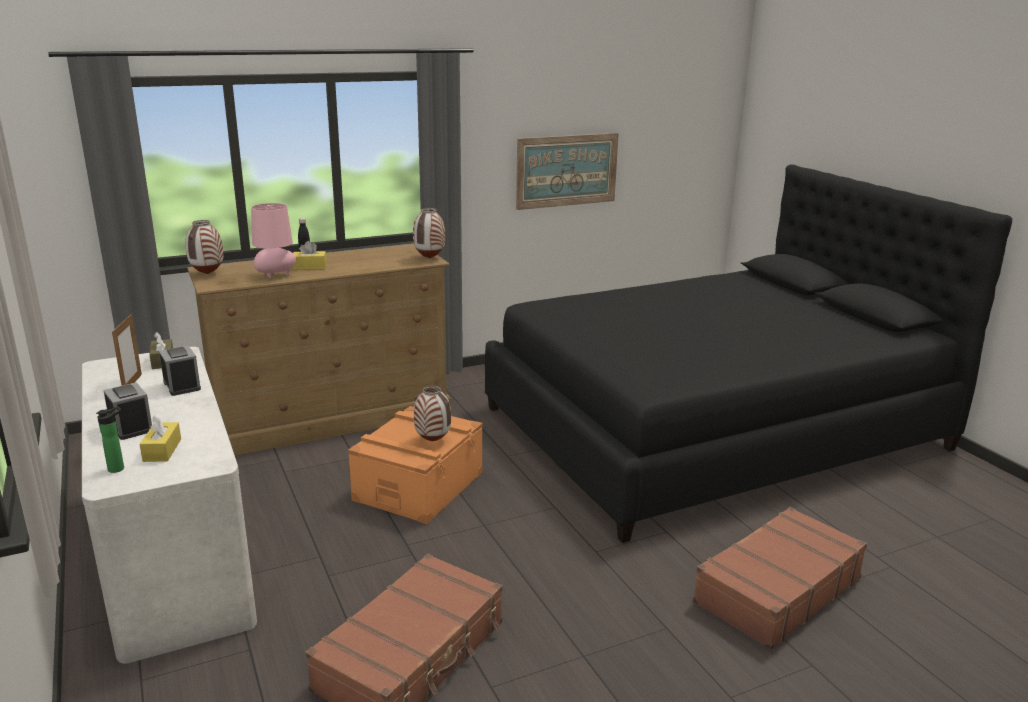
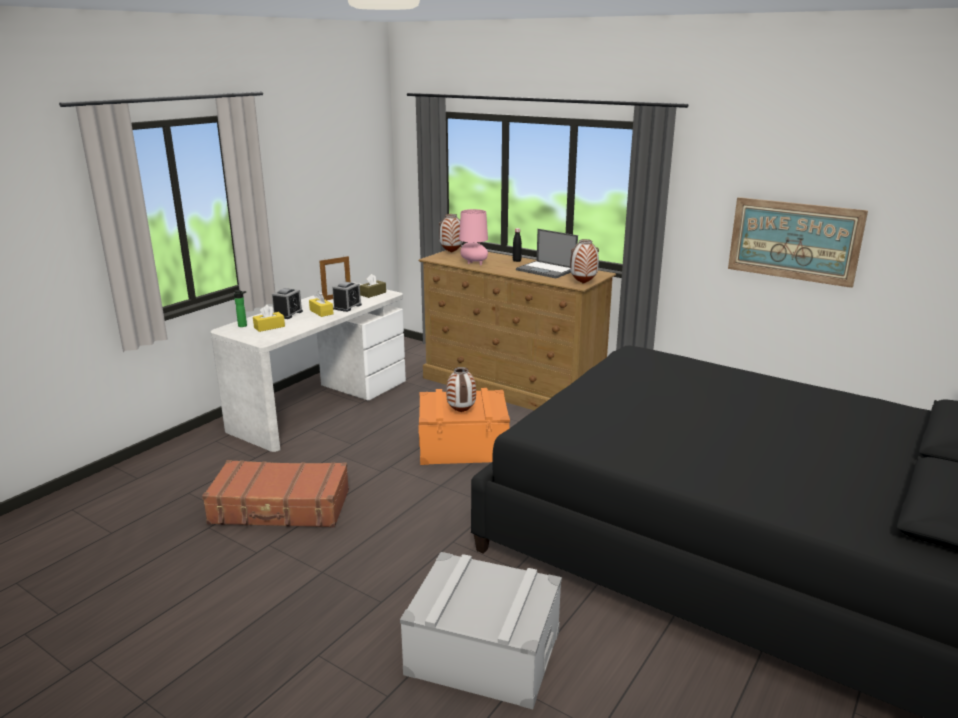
camera: 60 degrees right, 0 degrees up
yellow tissue box [293,241,327,270] -> yellow tissue box moved to [309,291,334,317]
brown suitcase [693,507,867,650] -> grey storage box [400,552,562,709]
none -> laptop [516,229,578,278]

